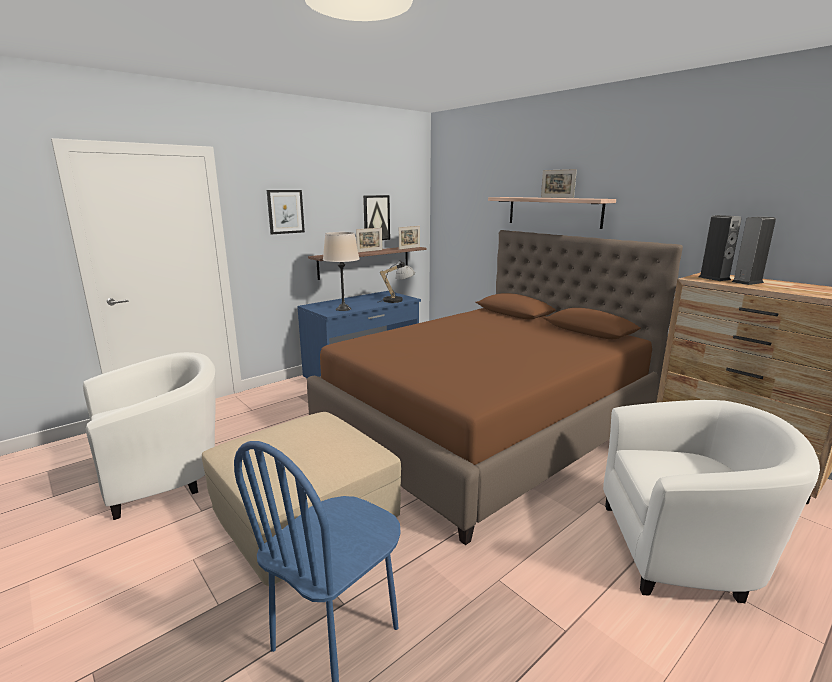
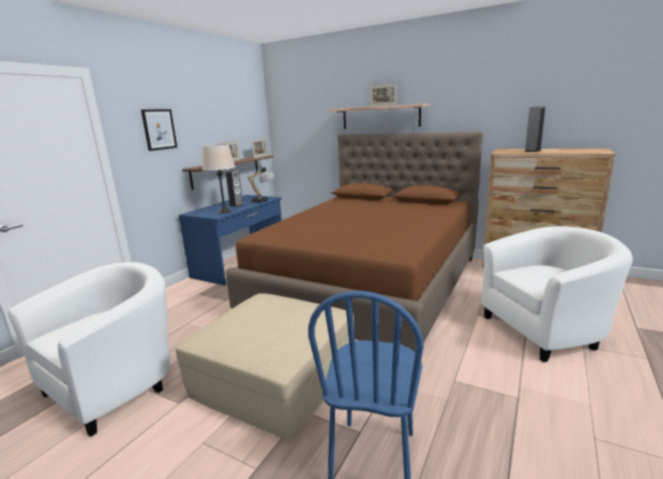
camera: 20 degrees left, 0 degrees up
picture [363,195,390,240] -> none
speaker [699,215,741,281] -> speaker moved to [226,170,244,207]

